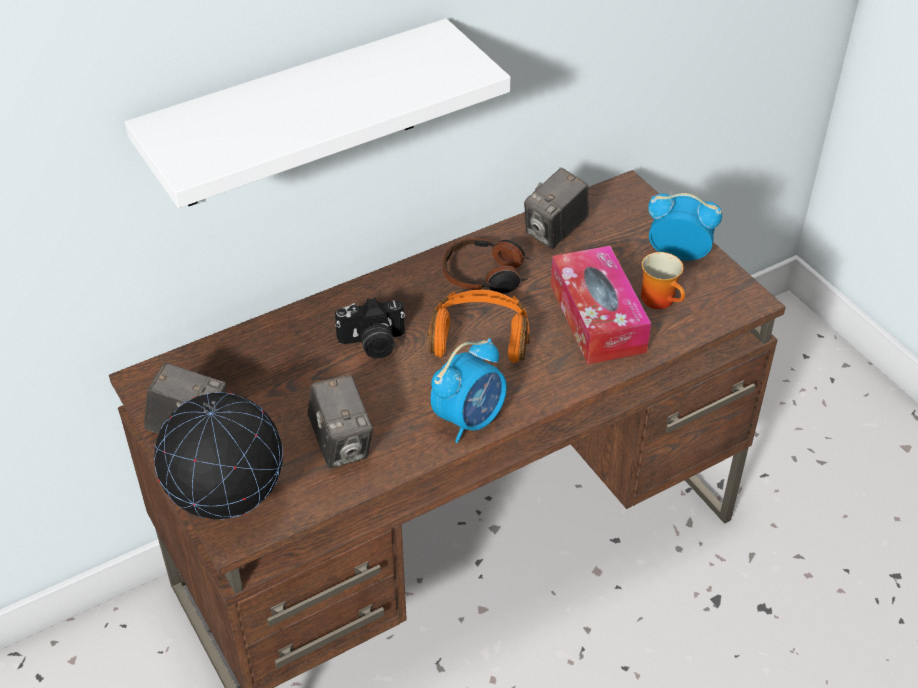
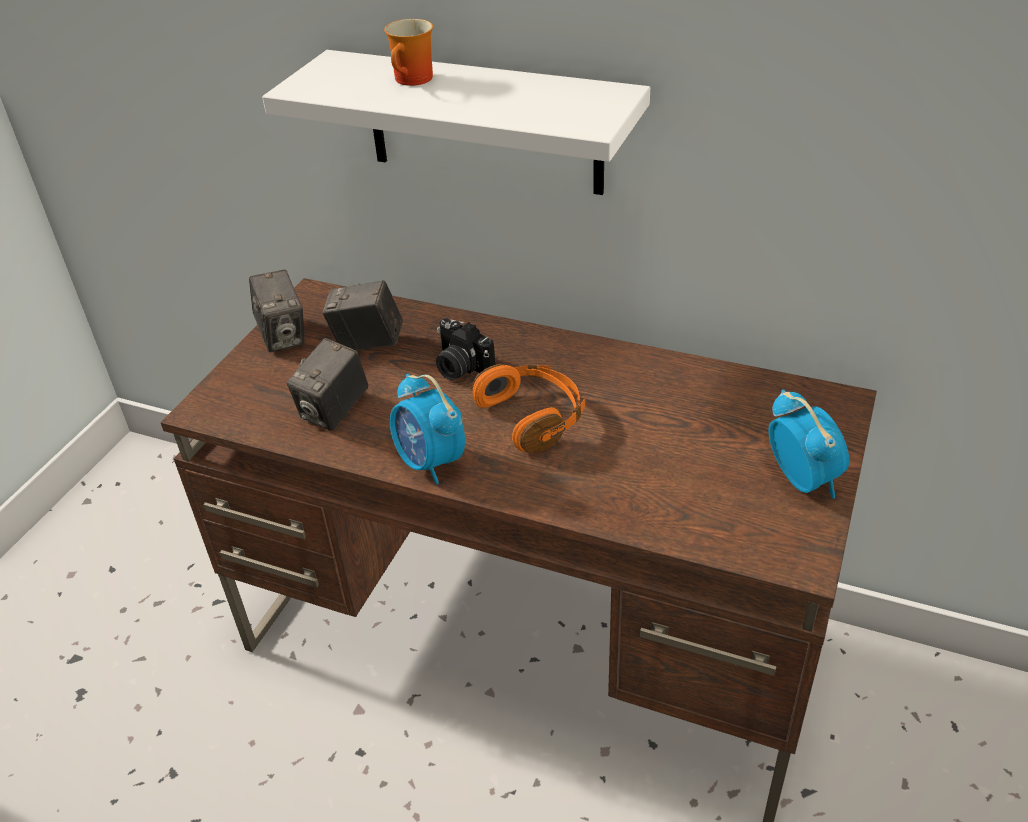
camera: 55 degrees right, 5 degrees down
globe [154,392,283,519] -> none
alarm clock [431,338,507,443] -> alarm clock turned 45 degrees clockwise [390,373,465,484]
headphones [443,238,532,294] -> none
camera [524,167,589,249] -> camera moved to [322,280,403,350]
tissue box [551,246,651,365] -> none
mug [641,252,685,309] -> mug moved to [384,19,433,86]

